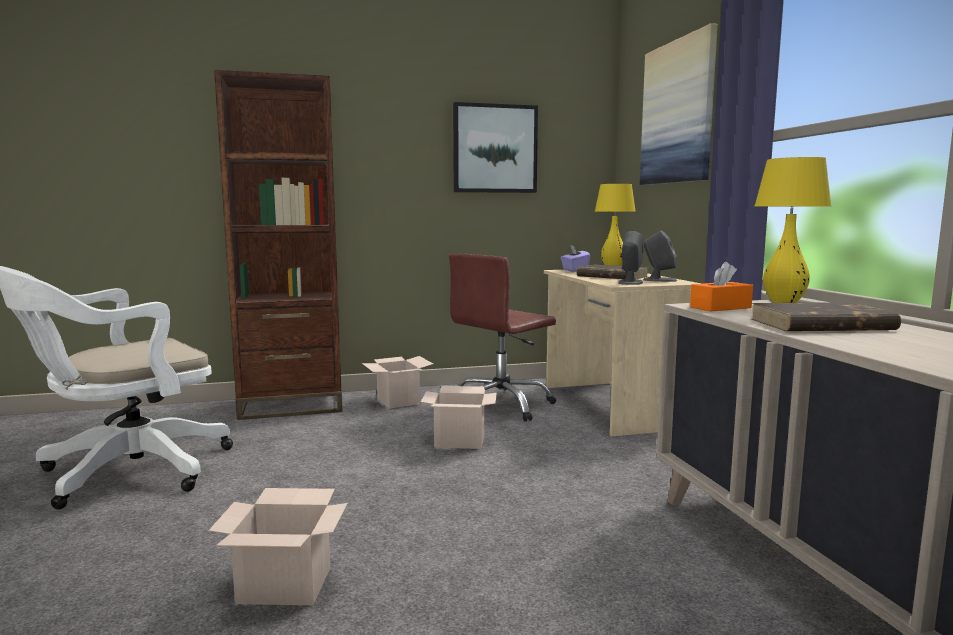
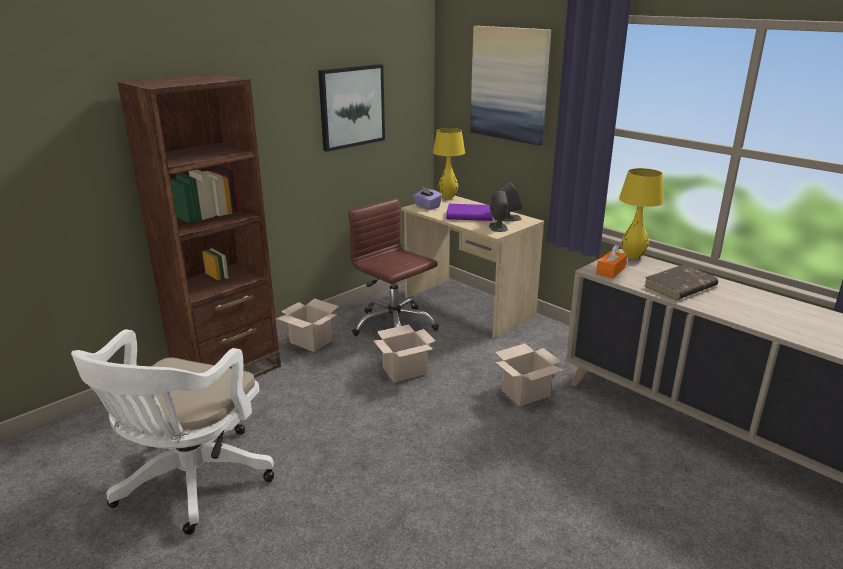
camera: 30 degrees left, 15 degrees up
cardboard box [209,488,348,605] -> cardboard box moved to [495,343,563,406]
brown office chair [449,253,556,421] -> brown office chair turned 120 degrees clockwise [348,198,439,336]
brown book [576,265,649,279] -> purple book [446,204,493,221]

